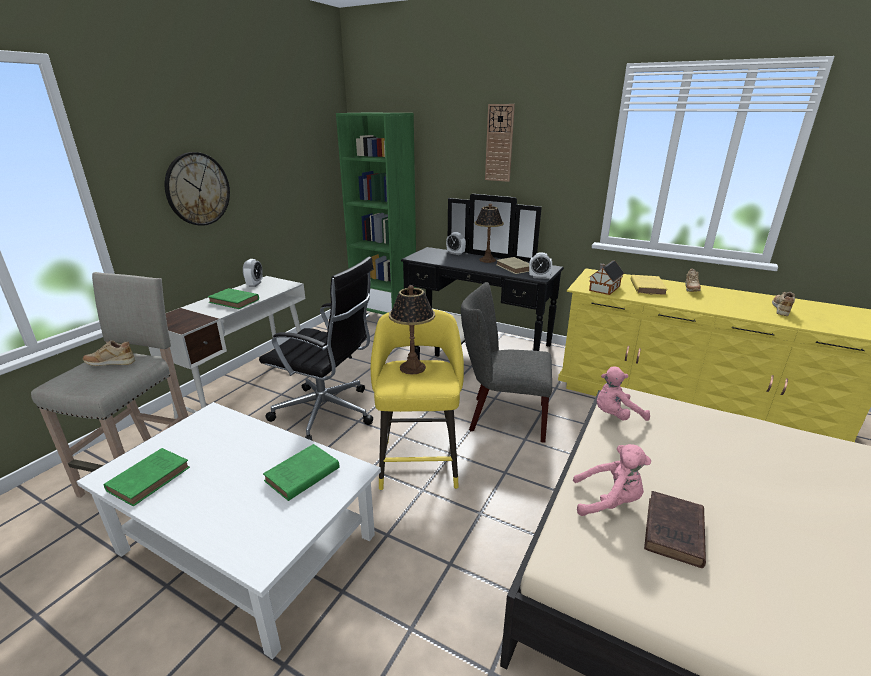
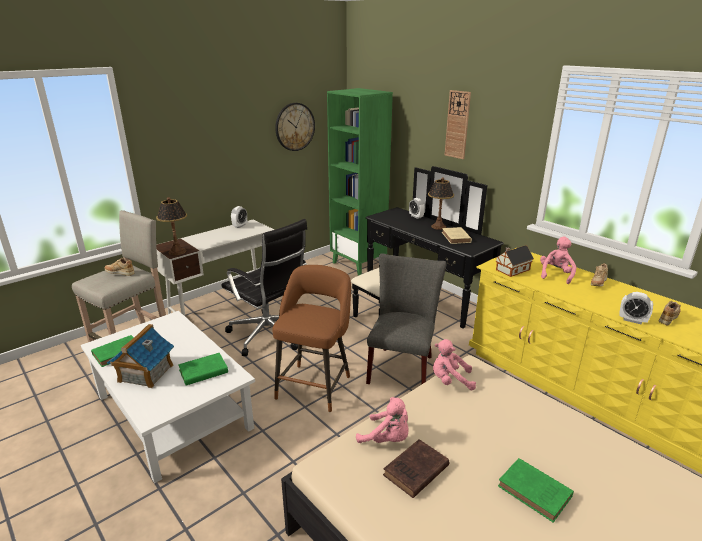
camera: 20 degrees right, 0 degrees up
wall clock [165,152,230,226] -> wall clock moved to [275,103,315,151]
green book [208,288,259,309] -> green book moved to [498,458,574,522]
yellow stool [371,309,464,490] -> brown stool [272,265,351,412]
table lamp [389,285,435,375] -> table lamp moved to [156,197,187,255]
grey chair [461,282,552,443] -> grey chair turned 75 degrees clockwise [366,253,446,385]
alarm clock [529,253,552,279] -> alarm clock moved to [619,292,653,324]
yellow book [631,275,668,295] -> pink plush toy [540,236,576,284]
none -> toy house [107,324,174,388]

